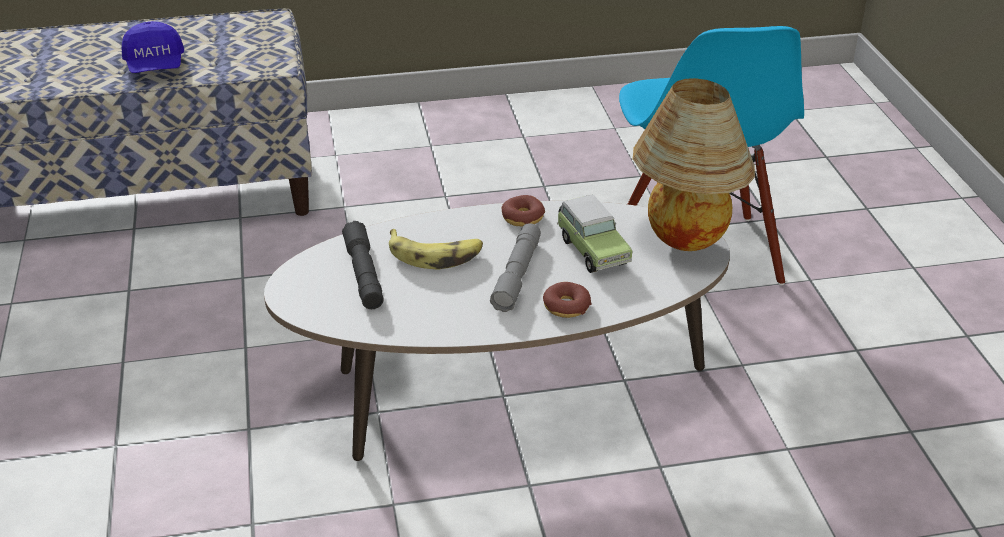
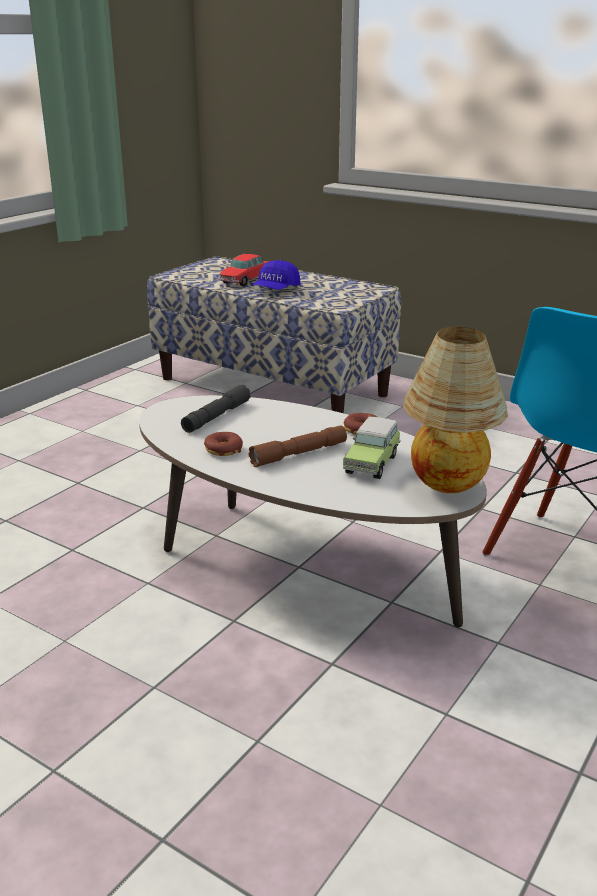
camera: 45 degrees right, 10 degrees down
banana [389,229,483,269] -> none
grey flashlight [490,223,541,312] -> brown flashlight [248,425,347,467]
donut [543,282,591,318] -> donut moved to [204,432,243,456]
none -> toy car [219,254,271,286]

